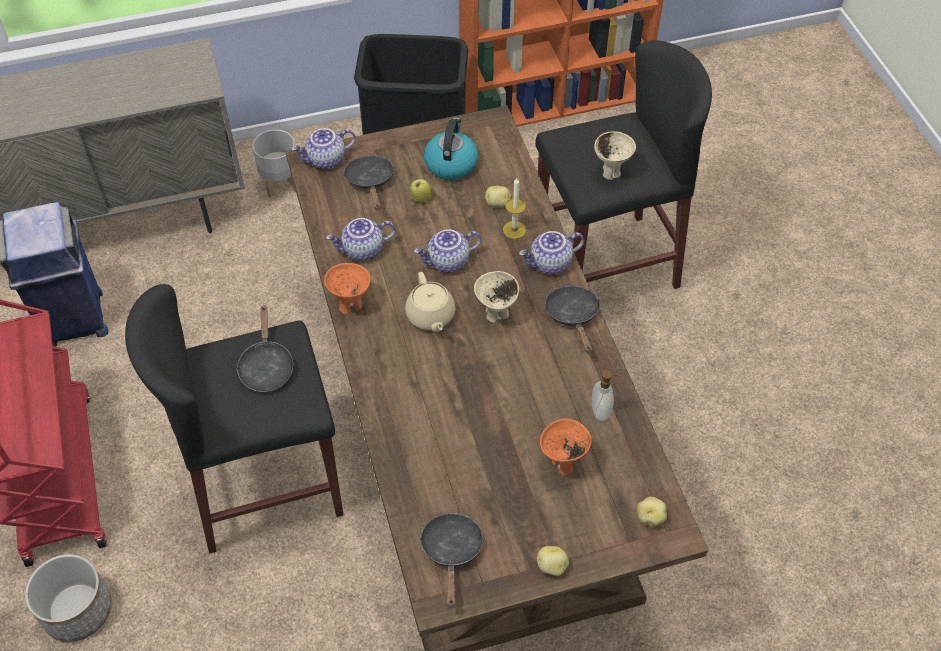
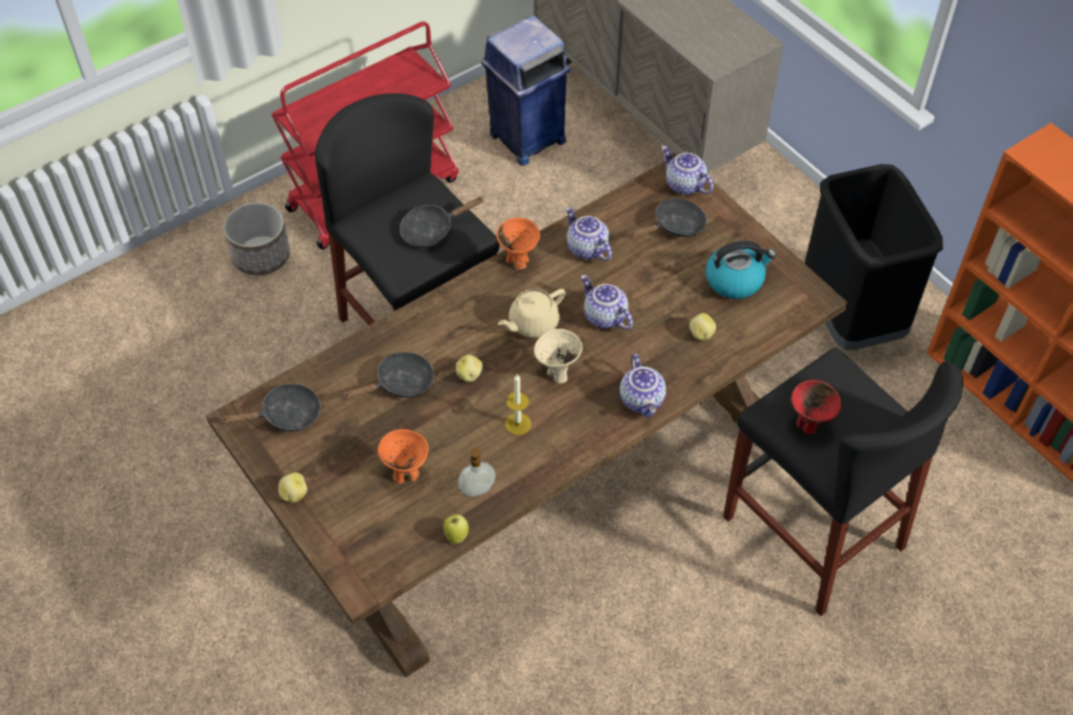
camera: 70 degrees right, 0 degrees up
grey planter [252,129,296,198] -> none
apple [410,178,431,203] -> apple moved to [444,514,469,543]
candle [503,178,526,239] -> candle moved to [505,375,531,435]
teapot [519,231,584,274] -> teapot turned 150 degrees counterclockwise [620,354,666,417]
black frying pan [545,286,599,354] -> black frying pan moved to [342,352,434,400]
beige bowl [594,131,636,180] -> red bowl [791,380,841,434]
potato [637,497,667,527] -> potato moved to [456,355,483,382]

